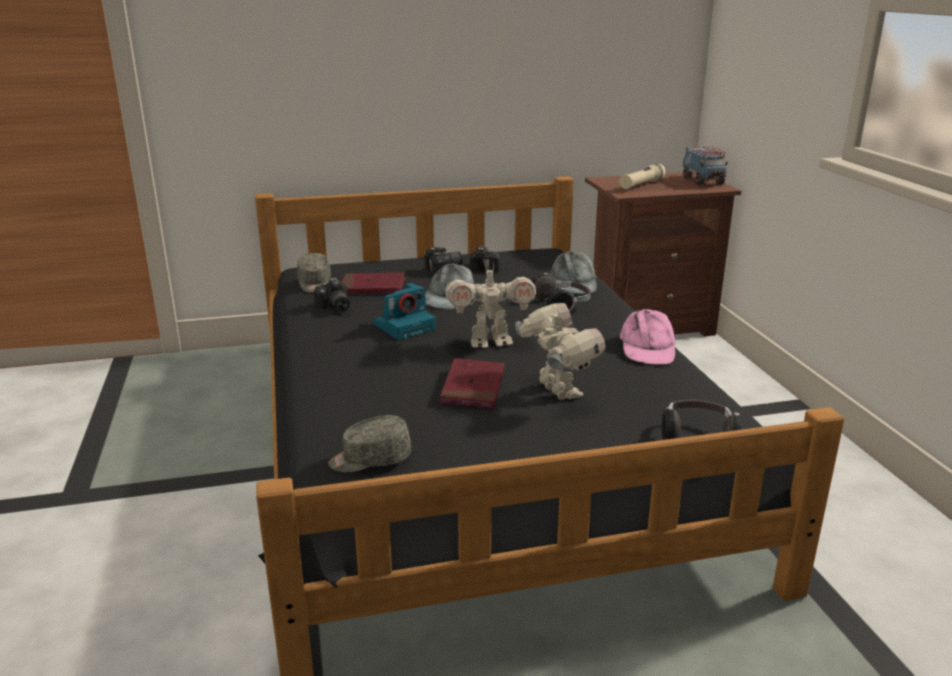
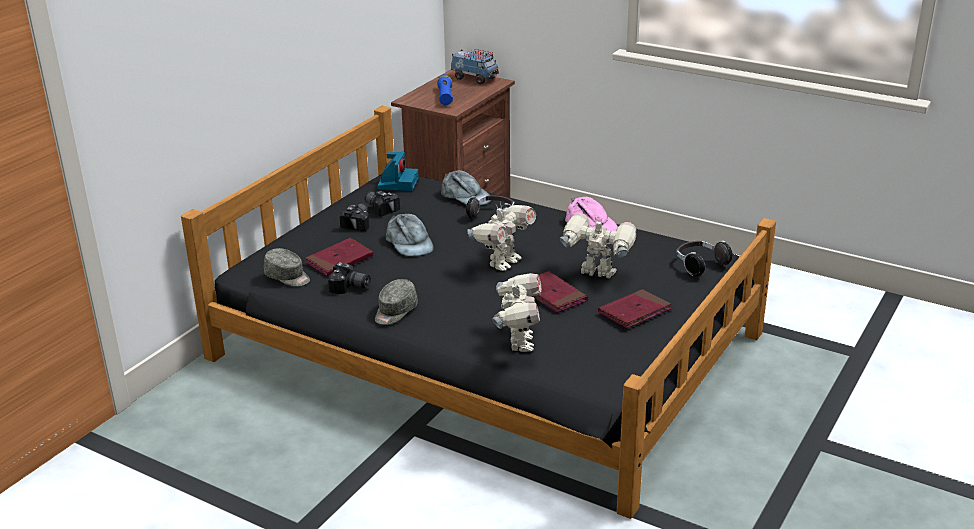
camera: 45 degrees left, 5 degrees up
grey cap [328,415,412,472] -> grey cap moved to [375,279,418,325]
camera [374,283,436,340] -> camera moved to [377,152,419,191]
beige flashlight [619,164,666,189] -> blue flashlight [437,74,453,106]
none -> toy robot [492,273,541,352]
none -> red book [598,289,671,328]

